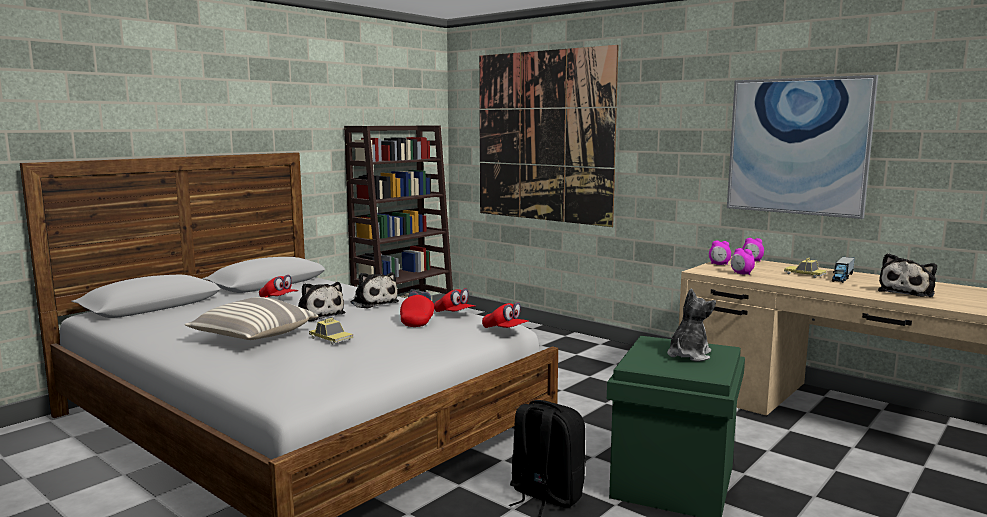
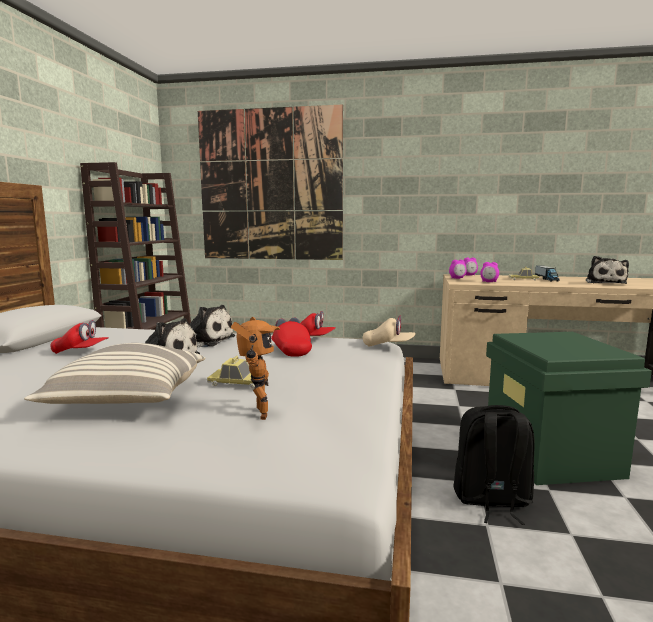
camera: 30 degrees left, 0 degrees up
red cap [482,302,529,328] -> beige cap [363,316,416,346]
plush toy [667,289,716,362] -> none
picture [727,75,878,219] -> none
none -> toy robot [231,317,280,420]

